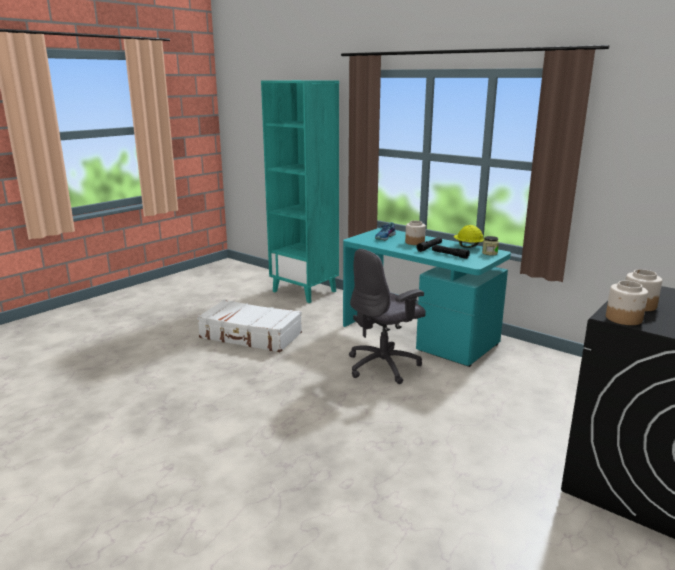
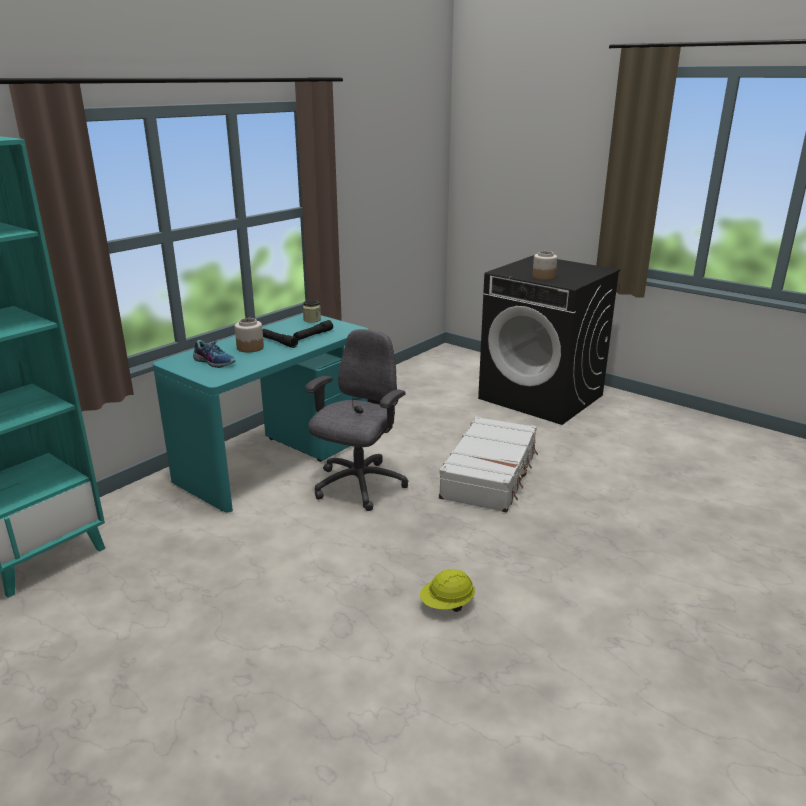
camera: 90 degrees left, 5 degrees up
white suitcase [197,300,302,352] -> white suitcase moved to [439,416,538,513]
grey office chair [349,249,426,384] -> grey office chair turned 120 degrees counterclockwise [305,329,408,511]
yellow hard hat [454,225,484,248] -> yellow hard hat moved to [420,569,475,612]
jar [606,281,648,325] -> none

